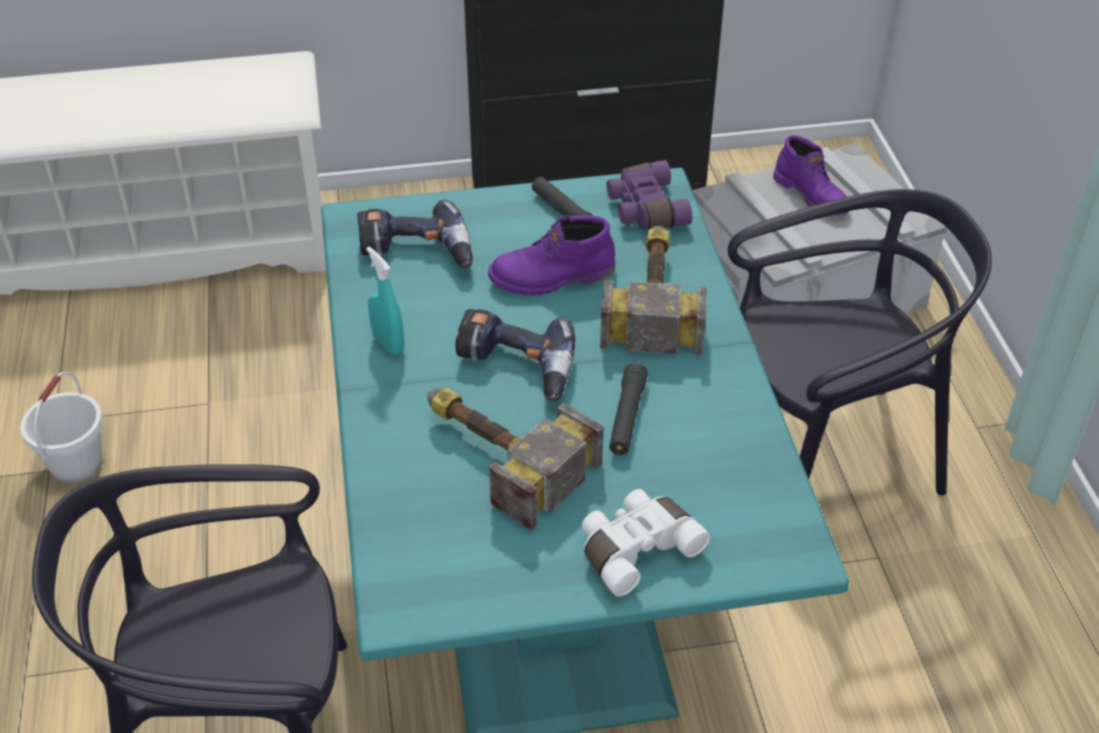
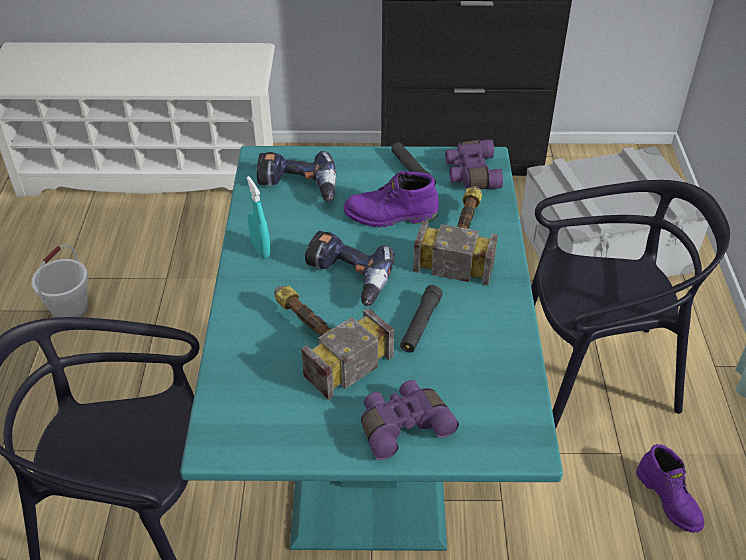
camera: 10 degrees right, 0 degrees up
white binoculars [582,489,710,597] -> purple binoculars [361,380,459,460]
purple boot [773,135,849,215] -> purple boot moved to [636,444,704,533]

